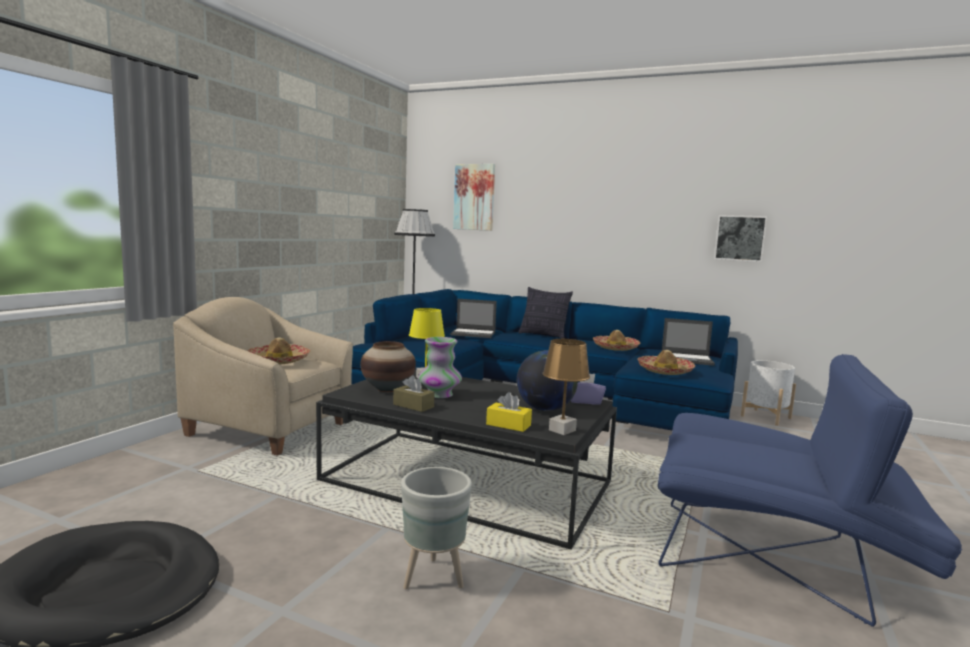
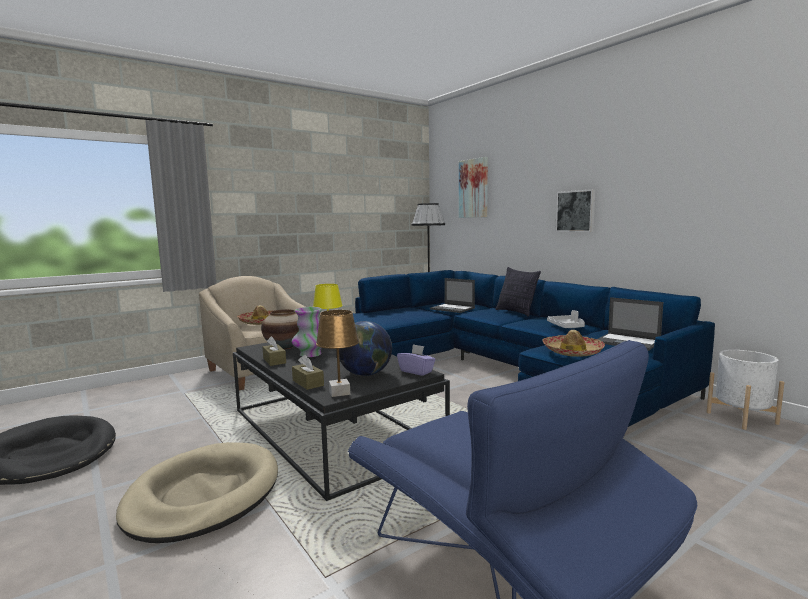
camera: 30 degrees right, 0 degrees up
grey planter [401,467,472,589] -> beige dog bed [116,442,278,543]
yellow tissue box [486,392,532,432] -> brown tissue box [292,355,324,390]
hat [593,330,640,351] -> grey tray [547,310,585,328]
picture [714,215,767,262] -> picture moved to [555,189,595,232]

